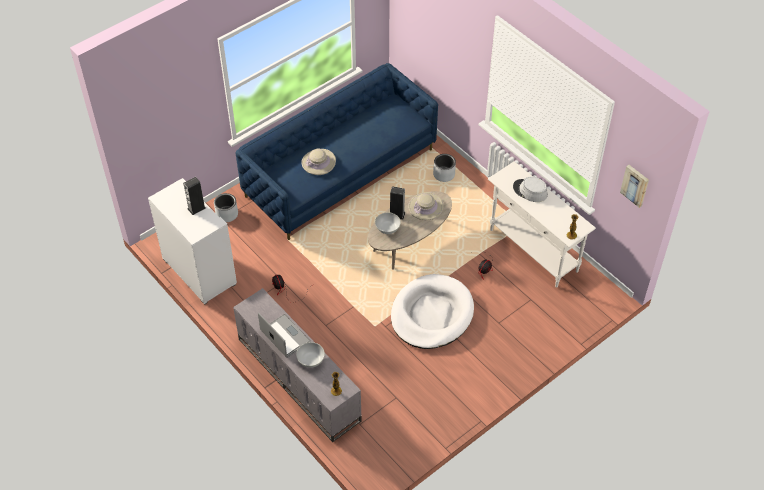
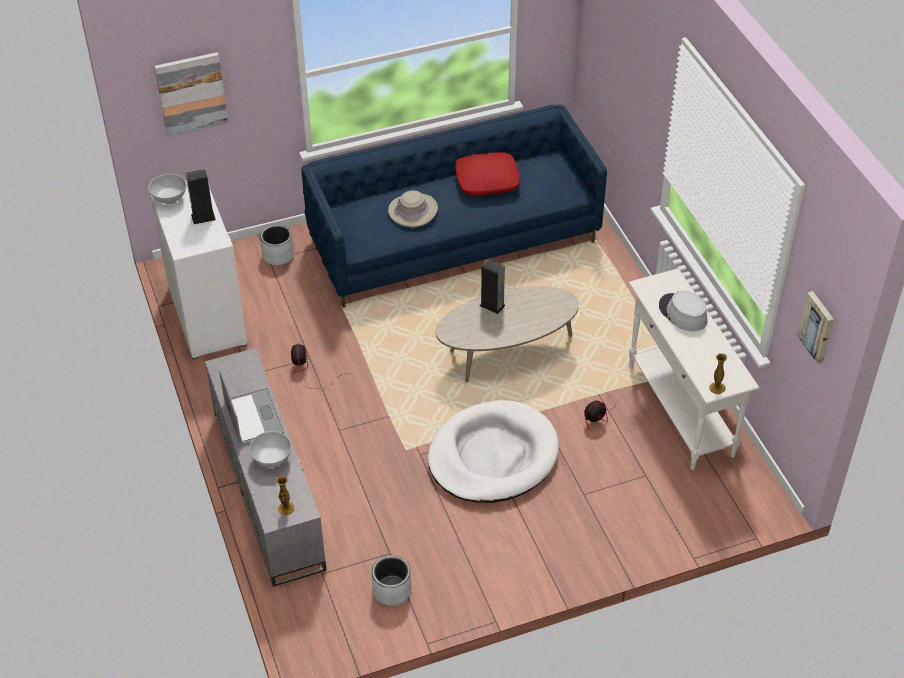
camera: 20 degrees right, 5 degrees down
white bowl [375,212,401,234] -> white bowl moved to [148,174,186,204]
beige hat [408,192,444,220] -> none
grey planter [433,154,456,182] -> grey planter moved to [372,555,411,606]
none -> picture [154,52,229,137]
none -> red pillow [455,152,520,195]

